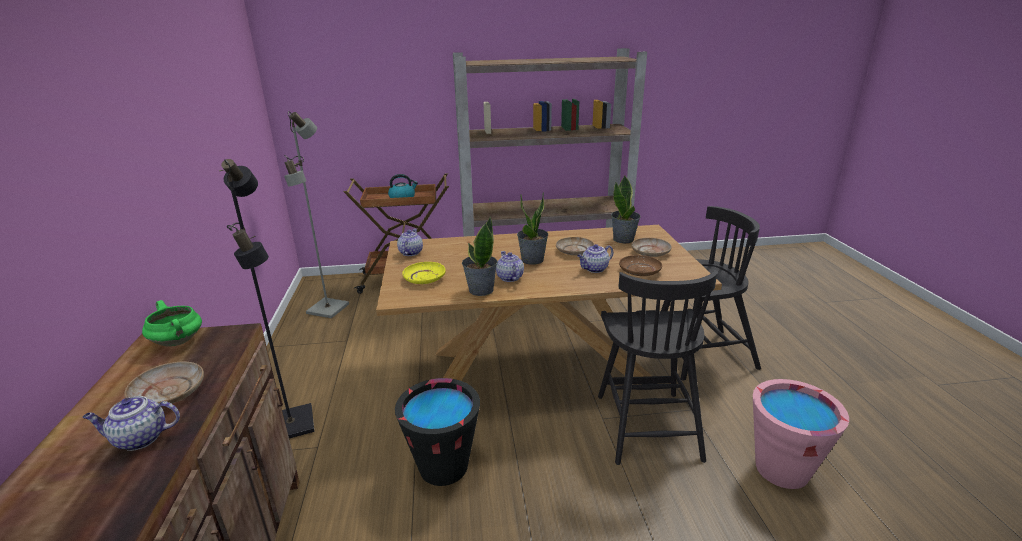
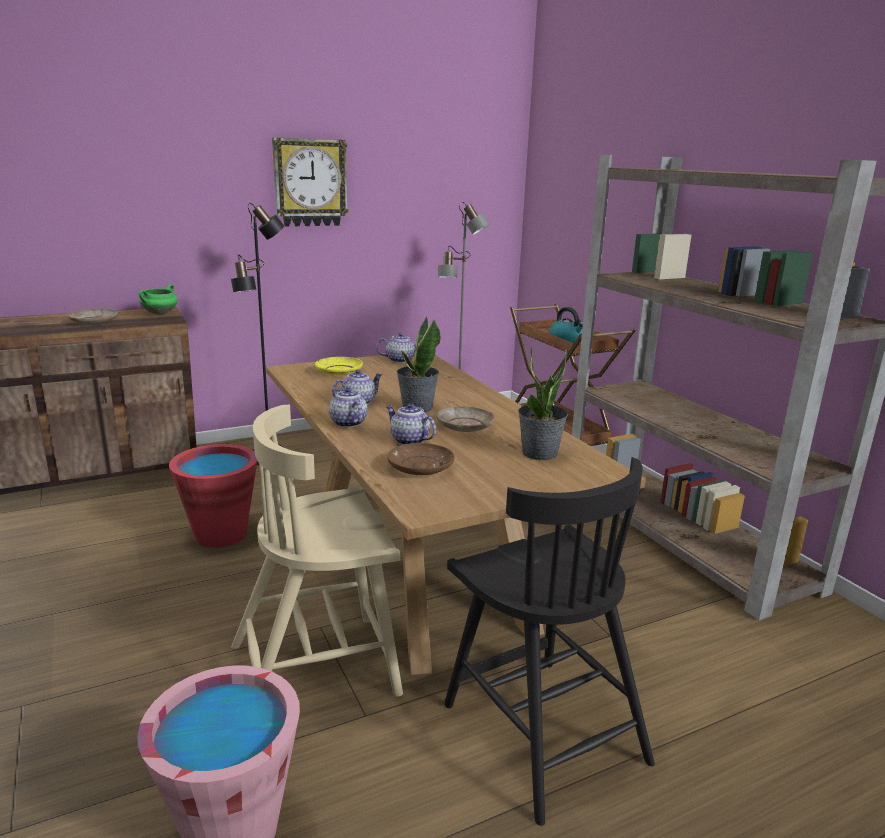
camera: 70 degrees right, 5 degrees down
teapot [82,396,180,451] -> teapot moved to [329,387,368,427]
black bucket [395,378,480,486] -> red bucket [169,444,257,548]
potted plant [462,216,497,296] -> none
black chair [598,270,717,465] -> beige chair [231,405,403,697]
beige plate [631,238,672,257] -> none
none -> wall clock [272,137,348,227]

